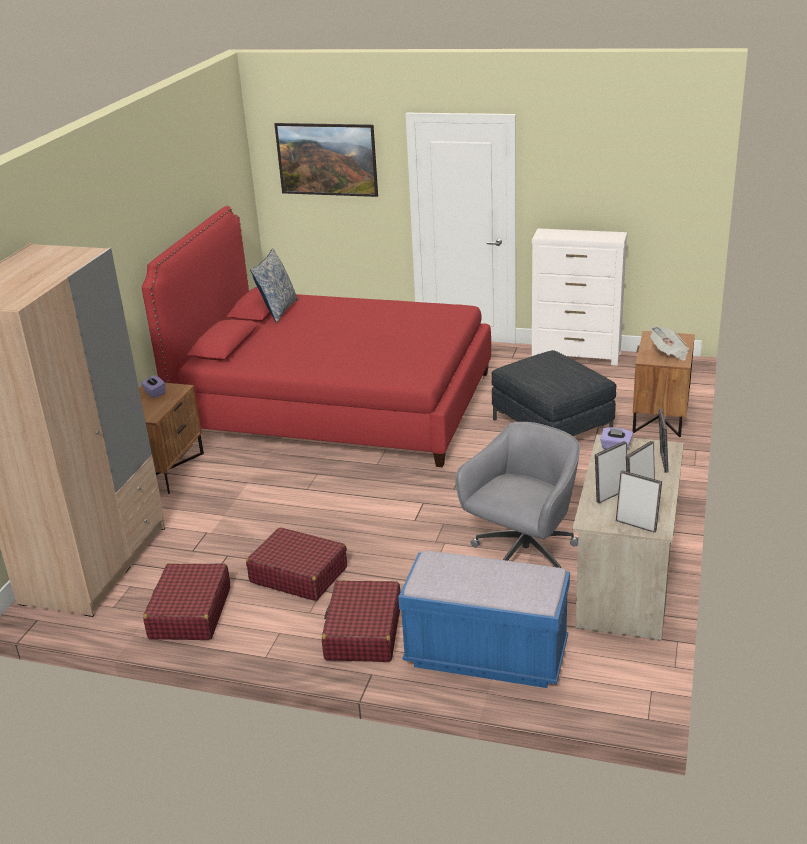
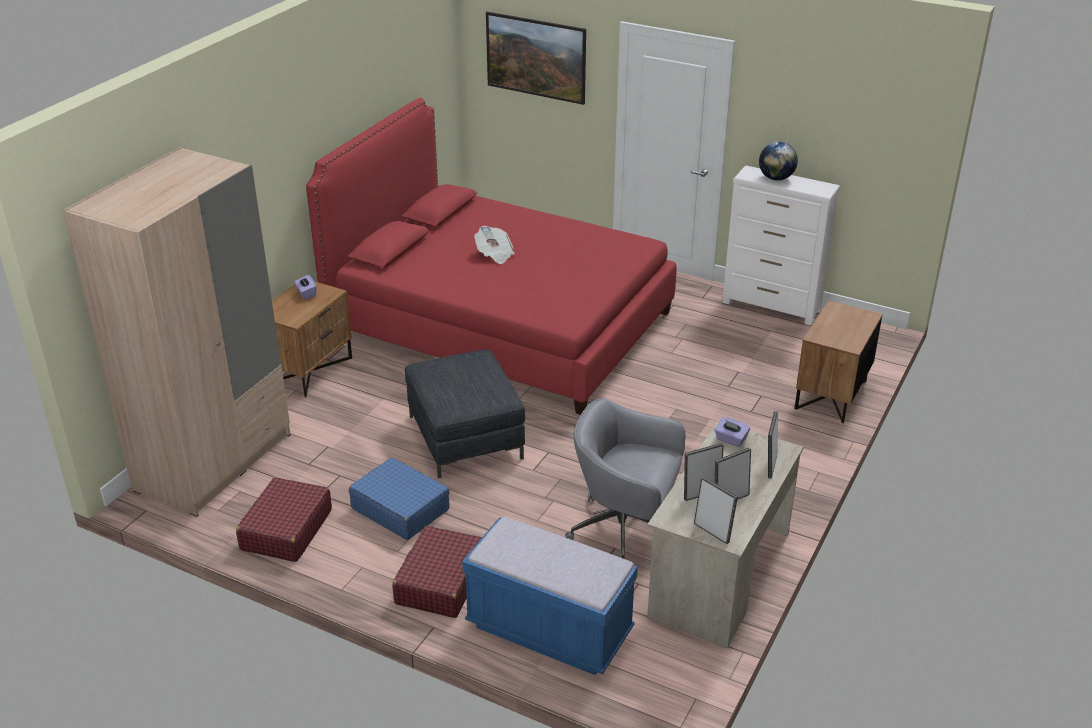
camera: 10 degrees right, 5 degrees up
red suitcase [246,527,347,601] -> blue suitcase [349,458,450,540]
pillow [250,248,298,323] -> none
grey office chair [455,422,580,568] -> grey office chair turned 120 degrees counterclockwise [565,398,686,559]
grey ottoman [491,350,616,436] -> grey ottoman moved to [405,350,525,479]
newspaper [650,326,689,361] -> newspaper moved to [474,226,515,264]
none -> globe [759,142,798,180]

